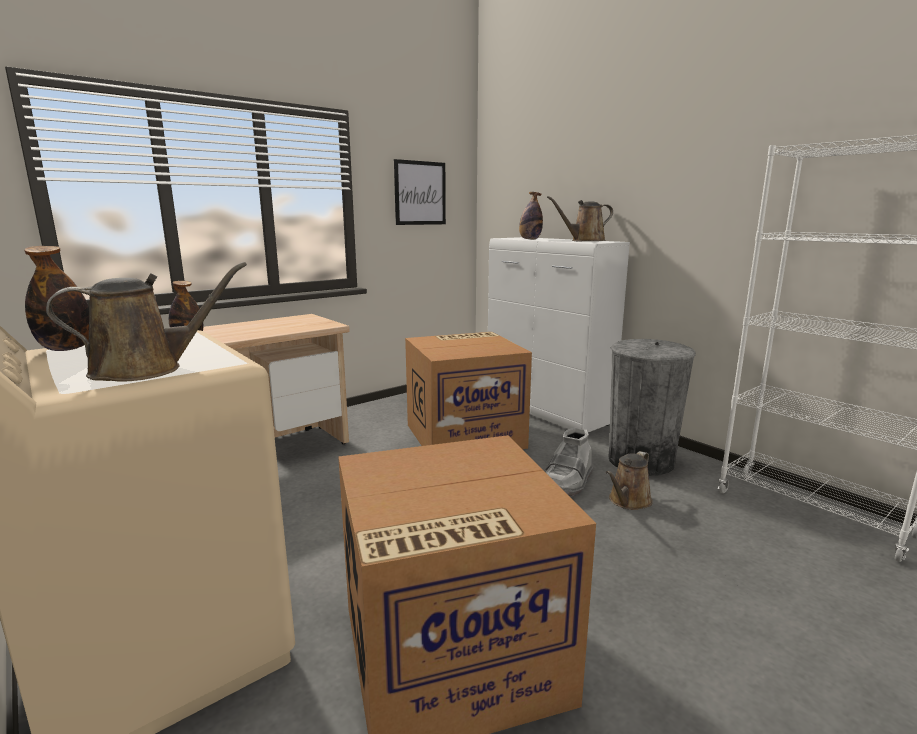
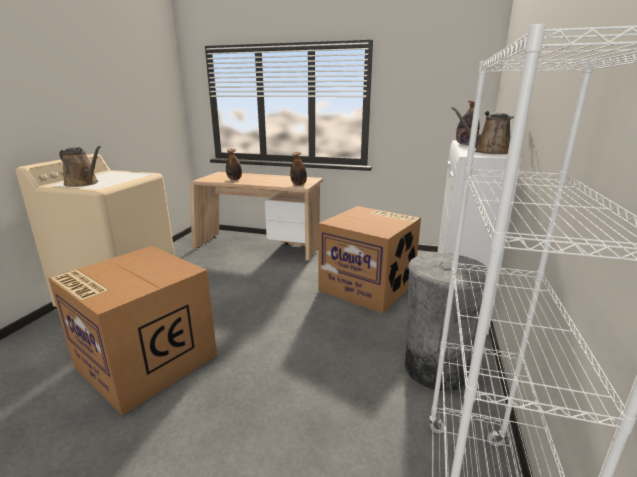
camera: 55 degrees right, 5 degrees up
bottle [24,246,89,351] -> bottle moved to [290,152,307,185]
picture [394,159,446,225] -> none
grey boot [545,427,593,496] -> none
brown watering can [606,451,653,510] -> none

